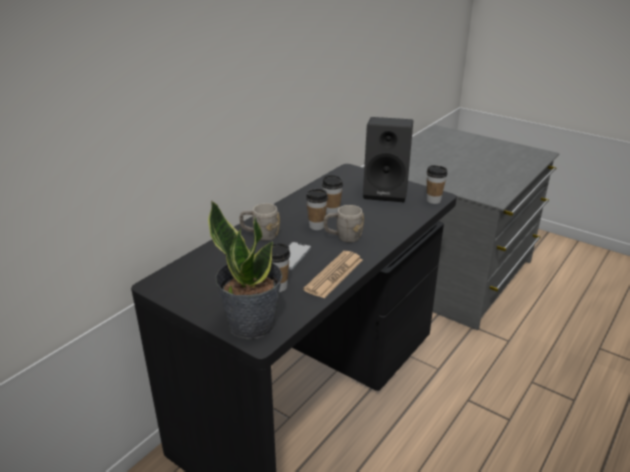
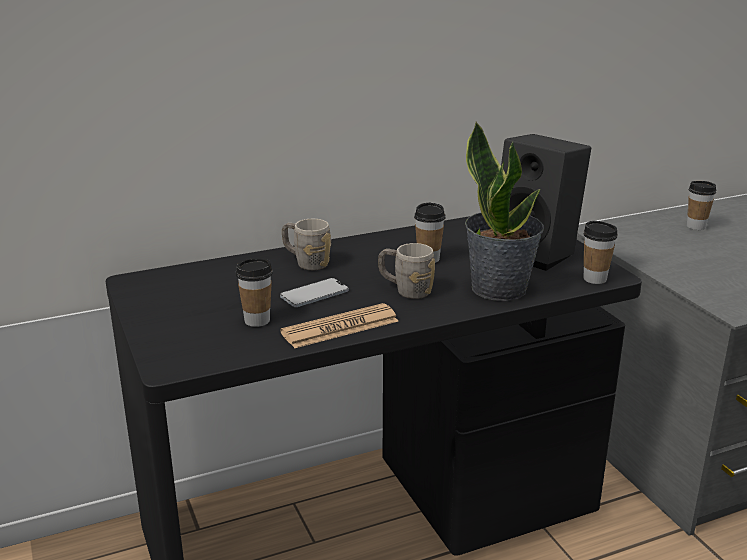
camera: 30 degrees right, 5 degrees down
potted plant [208,201,283,339] -> potted plant moved to [465,121,544,301]
cup [306,189,328,230] -> cup moved to [687,181,716,230]

